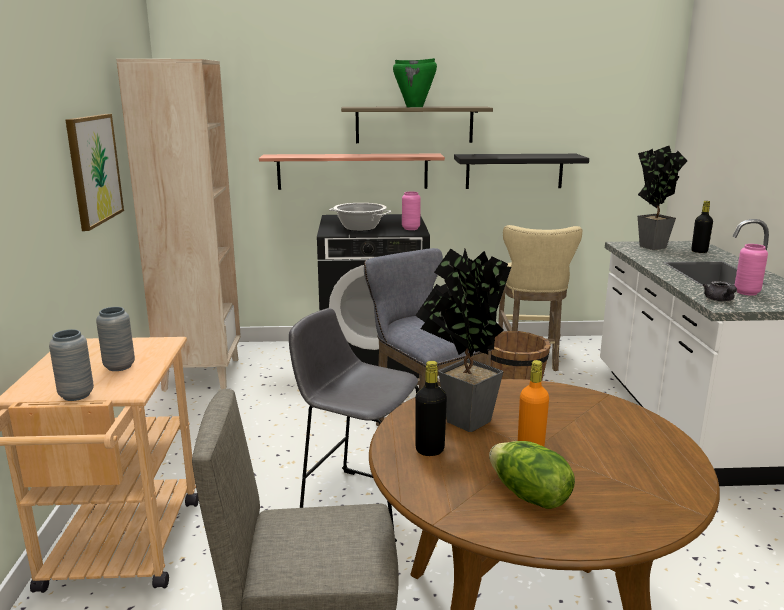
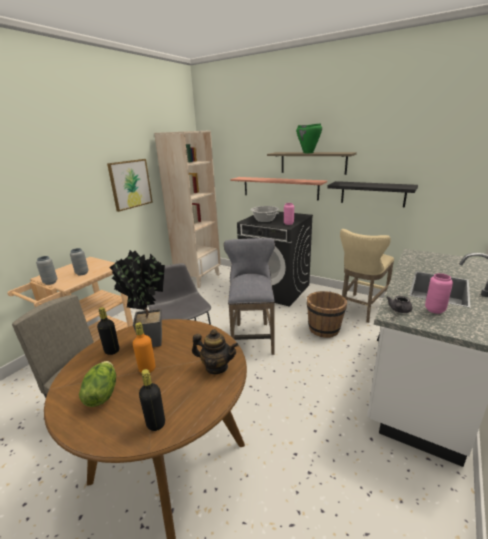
camera: 35 degrees right, 5 degrees up
potted plant [638,146,687,250] -> none
black bottle [691,201,713,253] -> black bottle moved to [139,369,165,431]
none -> teapot [192,329,239,374]

